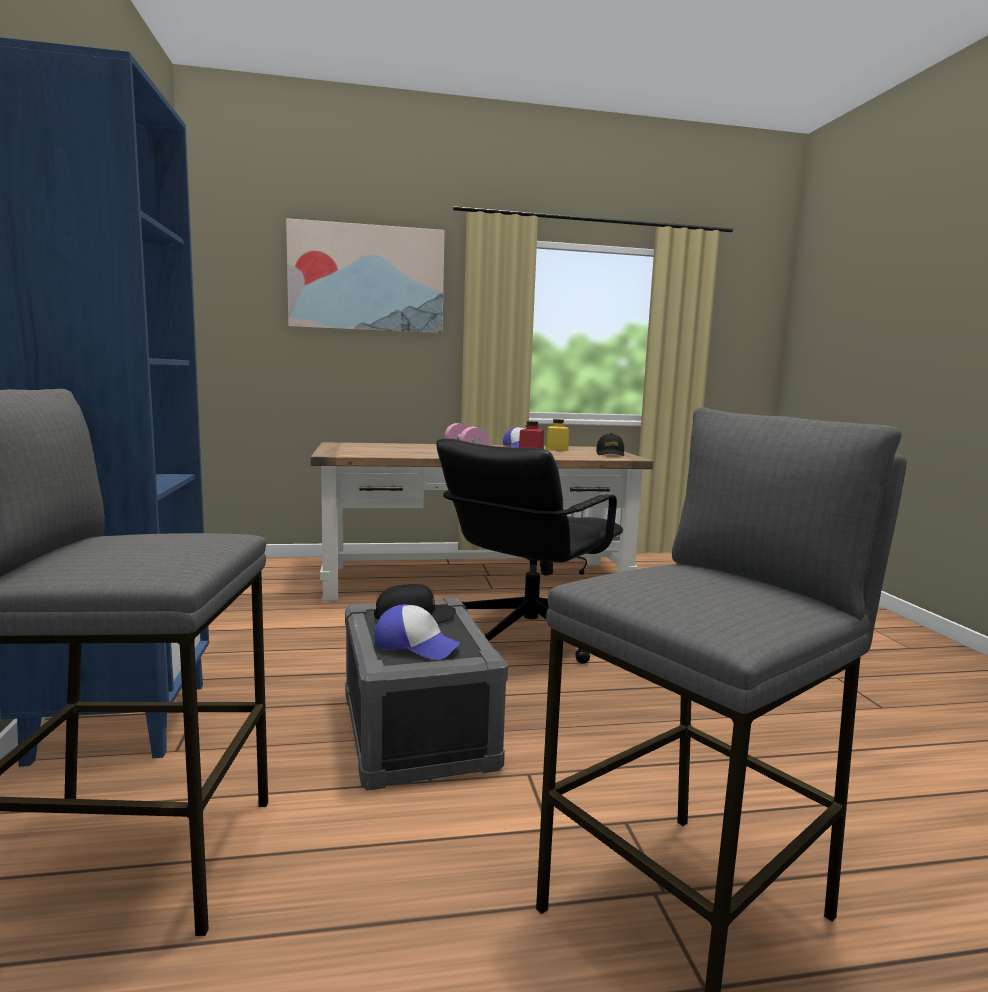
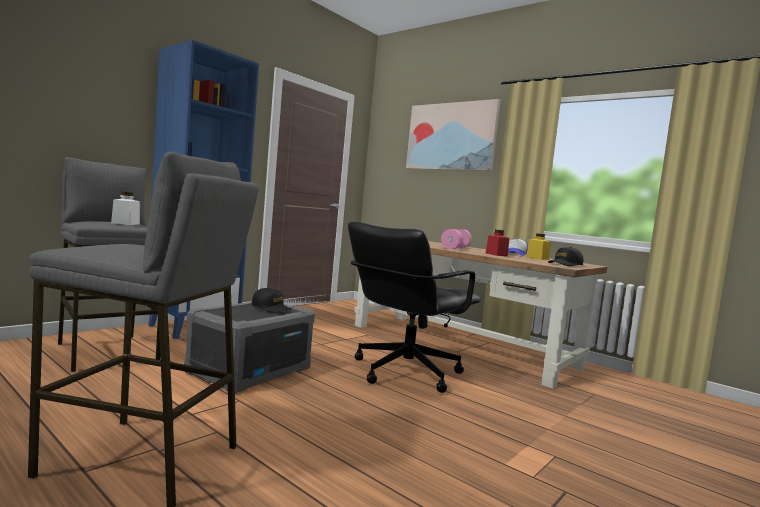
camera: 50 degrees right, 5 degrees down
cap [374,604,462,660] -> none
black office chair [436,439,623,664] -> black office chair turned 45 degrees counterclockwise [348,222,481,393]
none -> white jar [111,191,140,225]

